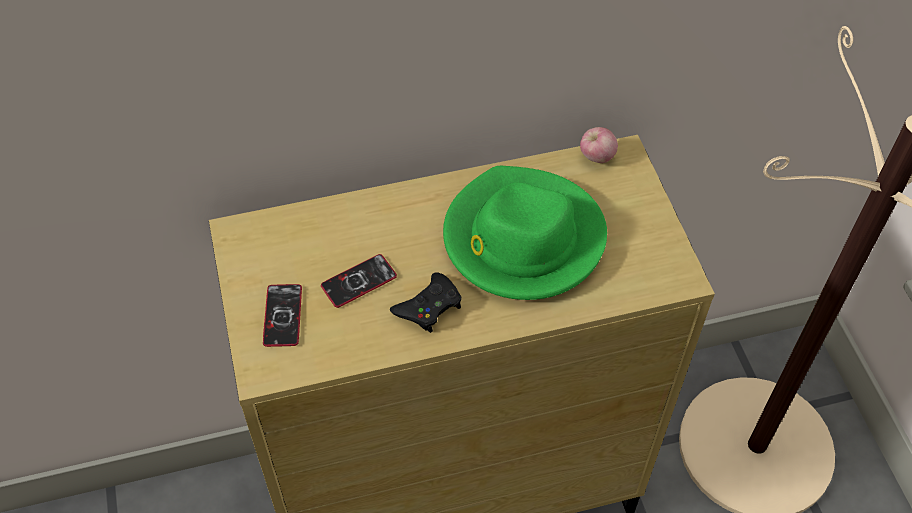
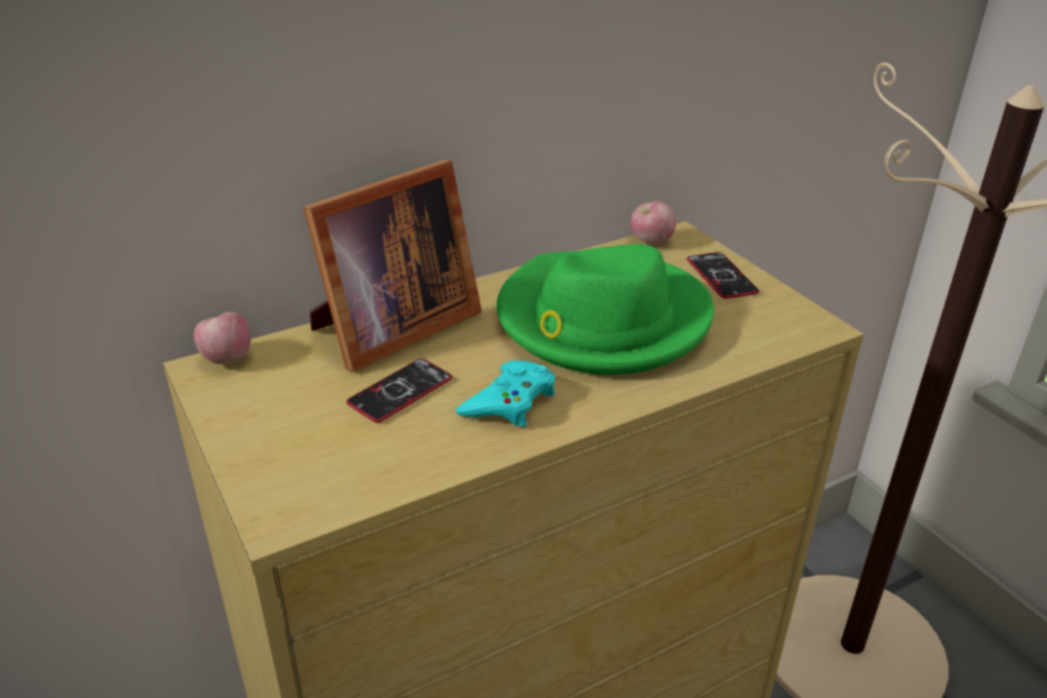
camera: 15 degrees left, 20 degrees down
phone [263,284,302,347] -> phone moved to [687,252,759,299]
black game controller [390,272,462,333] -> turquoise game controller [456,360,555,427]
none -> apple [194,312,251,364]
none -> picture frame [303,160,482,372]

